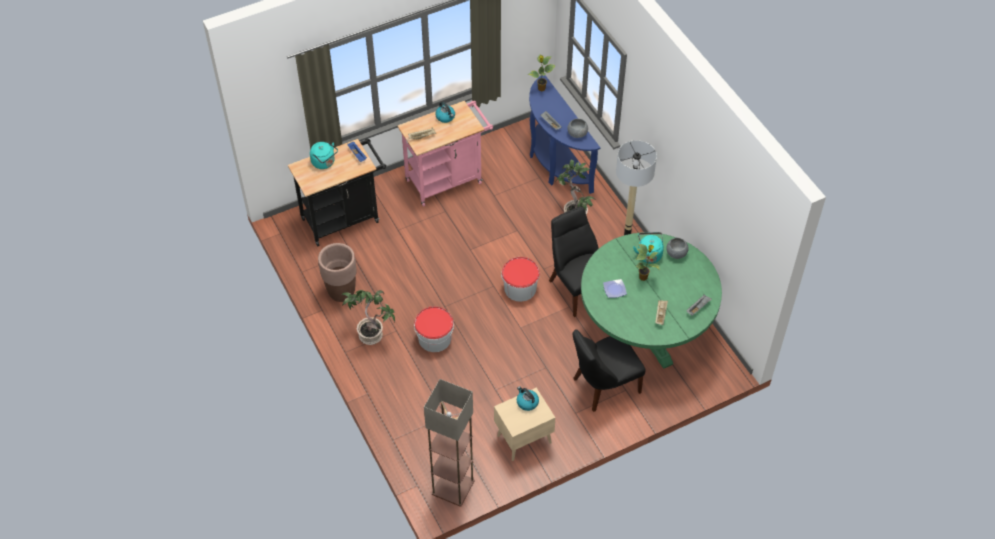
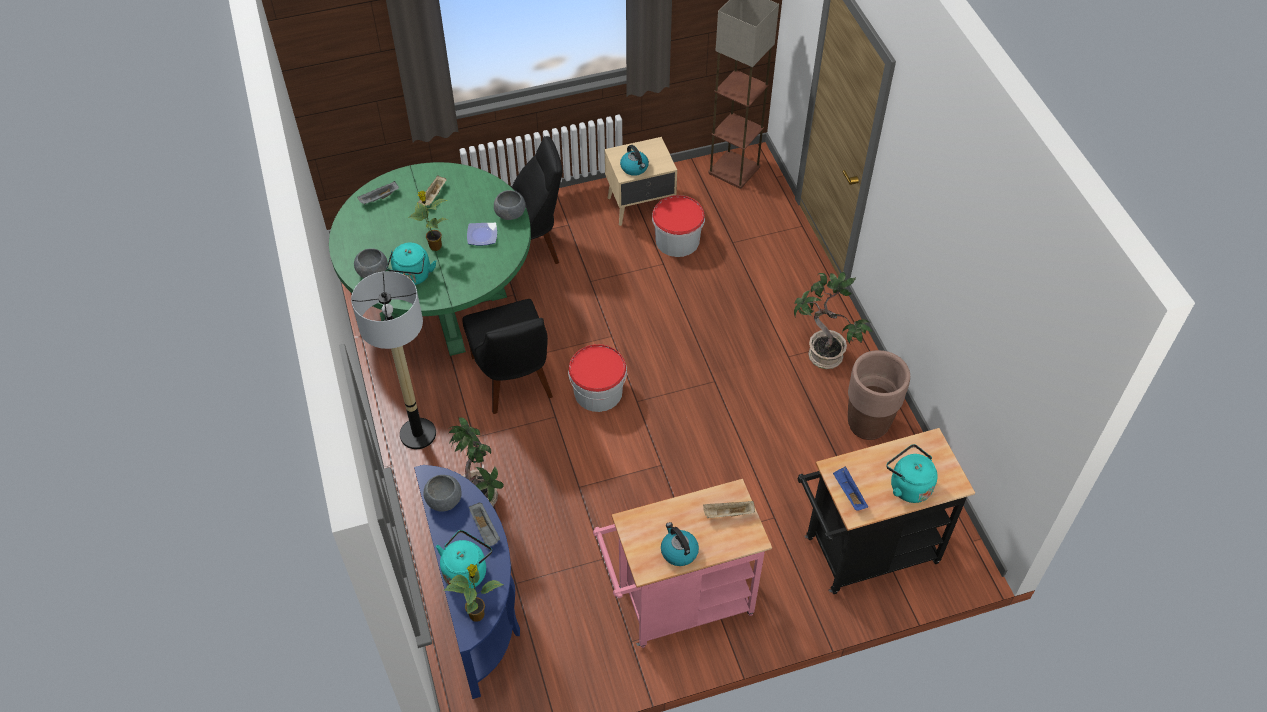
camera: 170 degrees left, 0 degrees up
bucket [414,306,454,352] -> bucket moved to [652,195,705,257]
none -> turquoise kettle [436,530,492,588]
none -> grey bowl [494,190,526,220]

